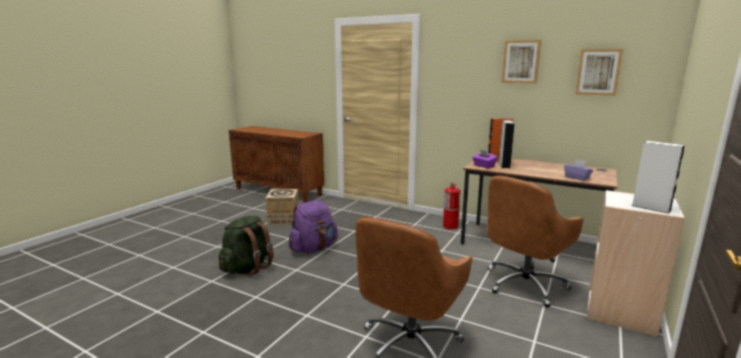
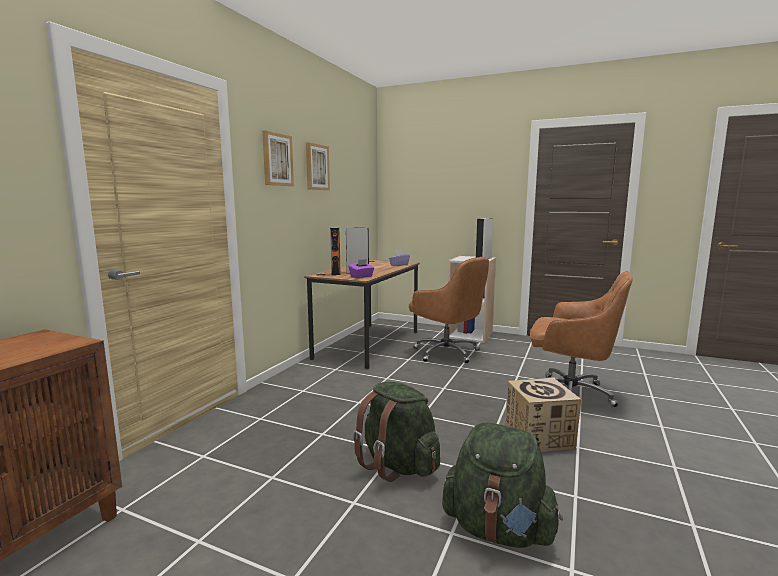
camera: 95 degrees left, 5 degrees down
cardboard box [266,189,299,225] -> cardboard box moved to [505,378,582,452]
purple backpack [289,200,338,253] -> green backpack [353,382,440,482]
fire extinguisher [443,182,460,229] -> none
picture [575,49,623,96] -> picture moved to [262,131,294,186]

